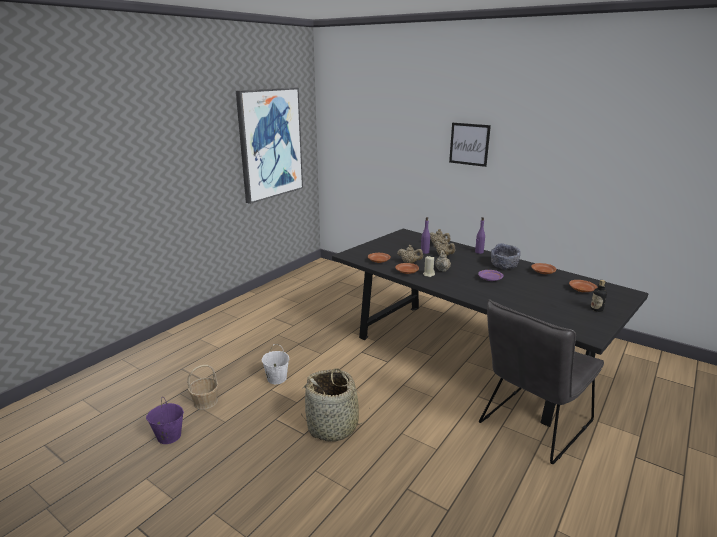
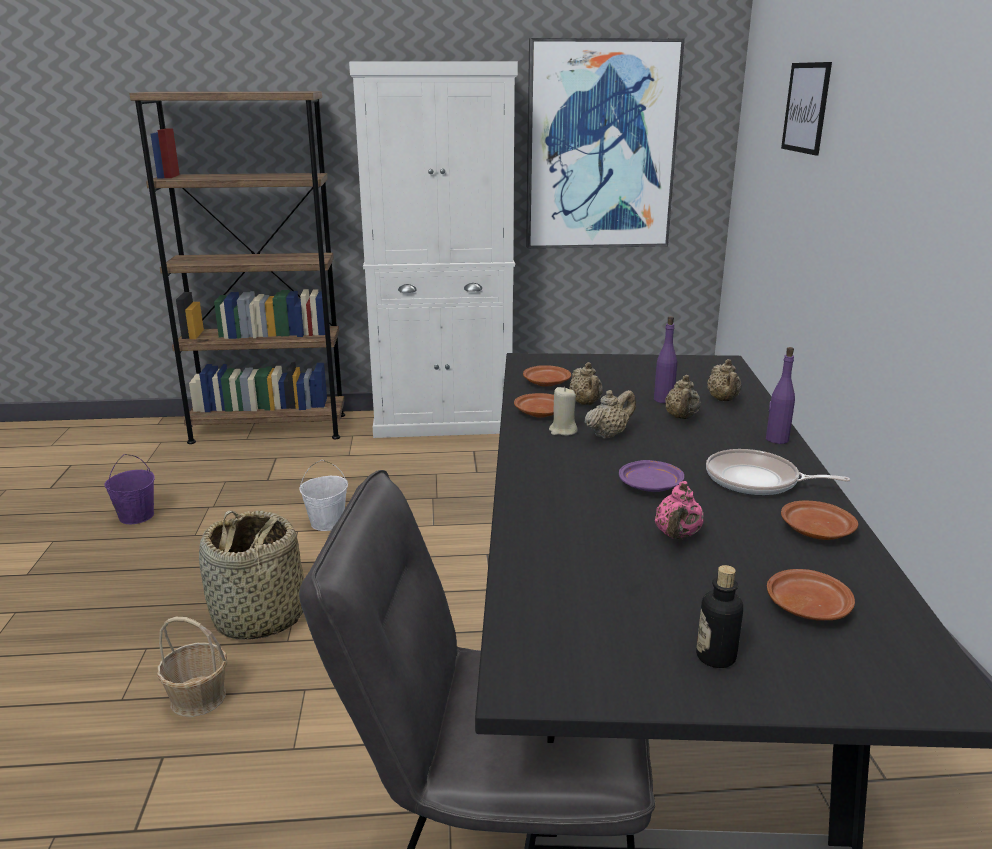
camera: 50 degrees right, 0 degrees up
basket [187,365,219,410] -> basket moved to [157,617,227,717]
picture [449,123,491,167] -> picture moved to [781,62,832,156]
grey bowl [491,243,521,270] -> frying pan [706,449,851,496]
none -> brown bookcase [129,91,345,444]
none -> white cabinet [349,61,518,438]
none -> pink teapot [655,481,704,540]

